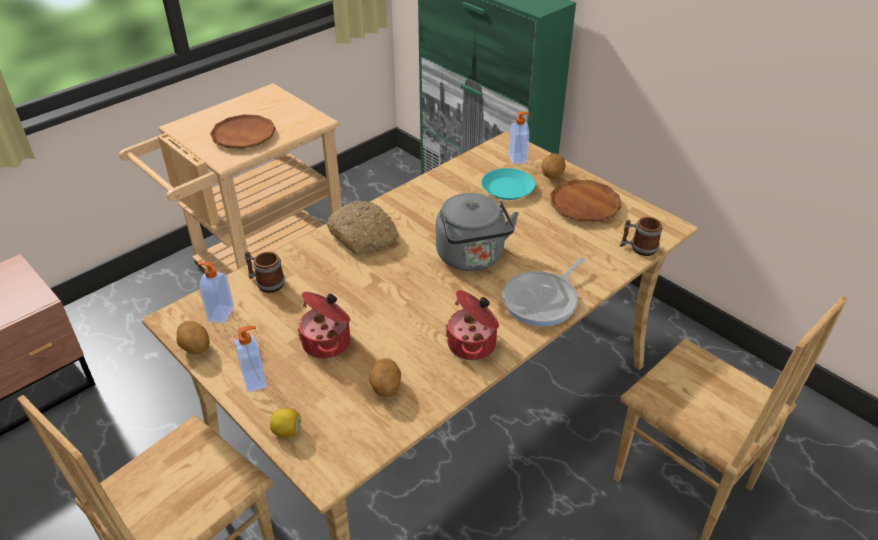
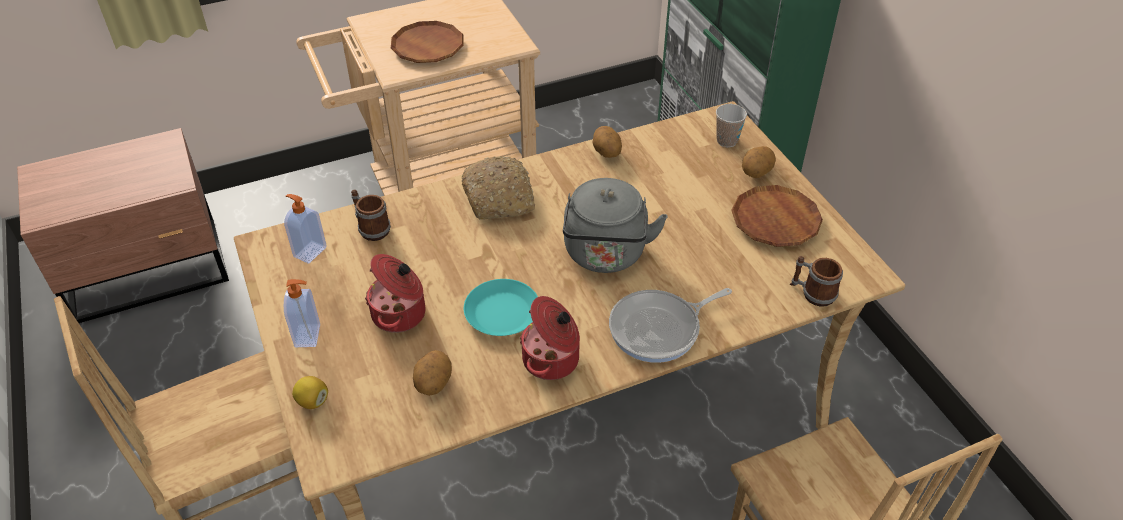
camera: 20 degrees right, 5 degrees up
potato [177,321,210,354] -> potato moved to [593,126,622,158]
turquoise plate [481,168,535,200] -> turquoise plate moved to [464,279,538,336]
soap dispenser [509,112,530,164] -> cup [716,104,747,147]

